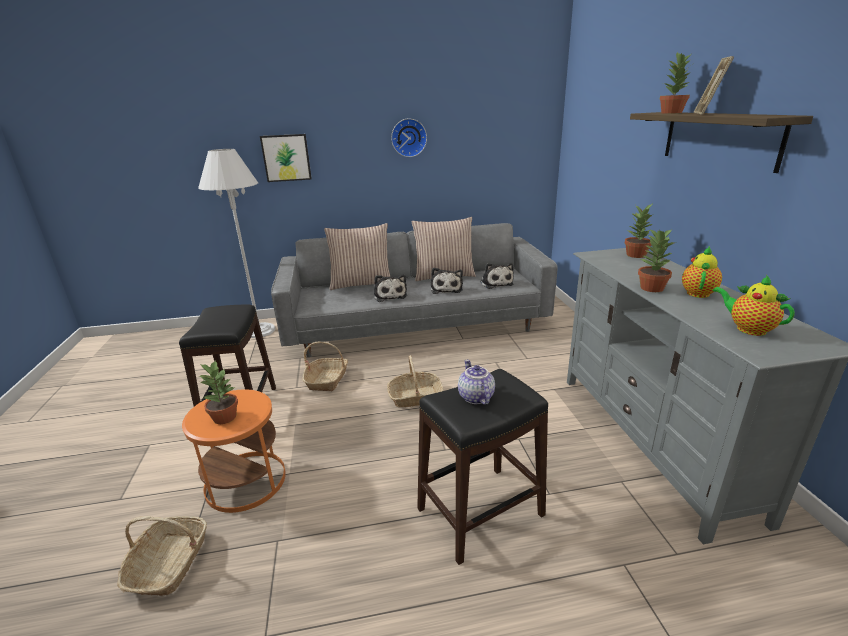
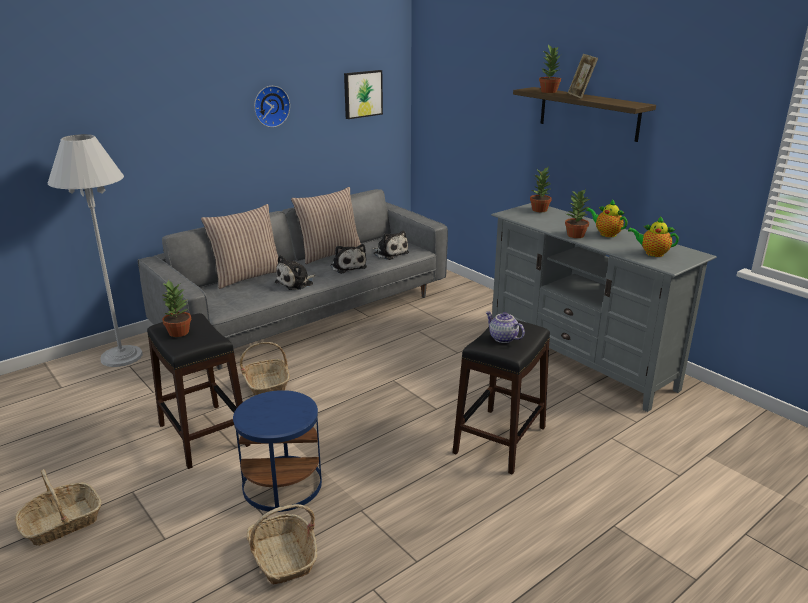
camera: 30 degrees left, 0 degrees up
orange side table [182,389,286,513] -> blue side table [233,390,322,512]
potted plant [198,360,238,424] -> potted plant moved to [161,280,192,337]
picture [260,134,312,182] -> picture moved to [344,70,383,119]
plush toy [374,275,407,302] -> plush toy turned 90 degrees clockwise [275,255,315,290]
basket [387,355,443,408] -> basket moved to [15,469,101,546]
teapot [682,246,722,298] -> teapot turned 45 degrees counterclockwise [586,199,628,237]

